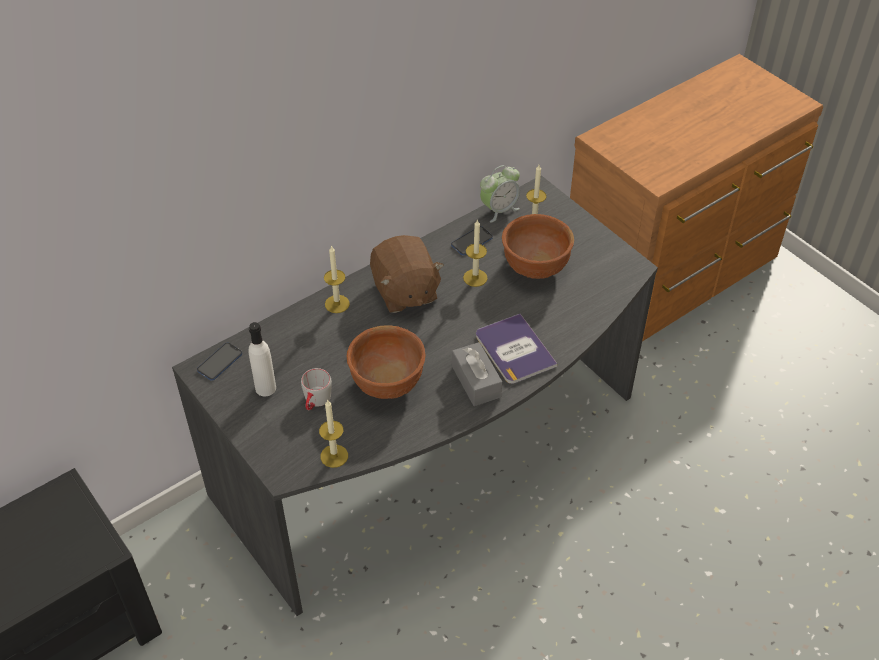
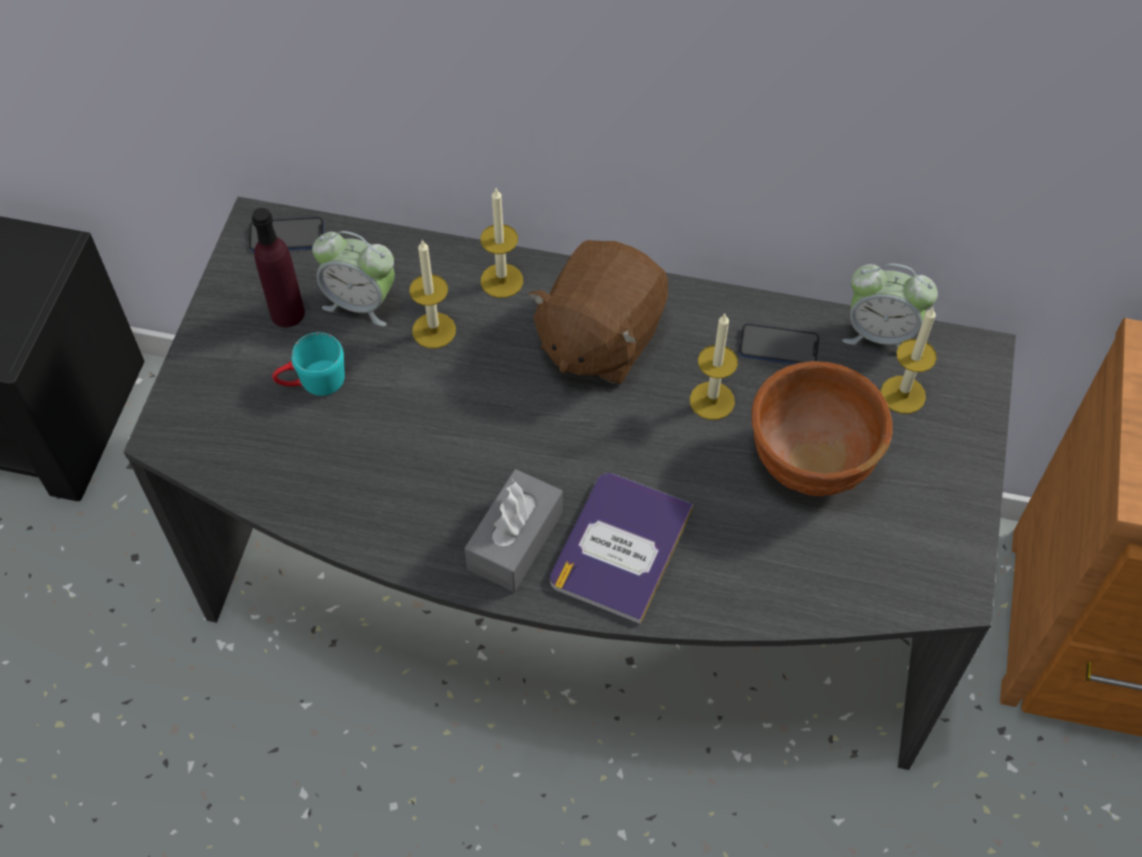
camera: 50 degrees right, 10 degrees up
white bottle [249,322,276,396] -> purple bottle [252,208,305,327]
grey mug [301,368,332,410] -> turquoise mug [272,332,345,396]
candle [319,399,348,468] -> candle moved to [409,240,456,348]
brown bowl [347,325,426,399] -> none
none -> alarm clock [312,231,395,326]

